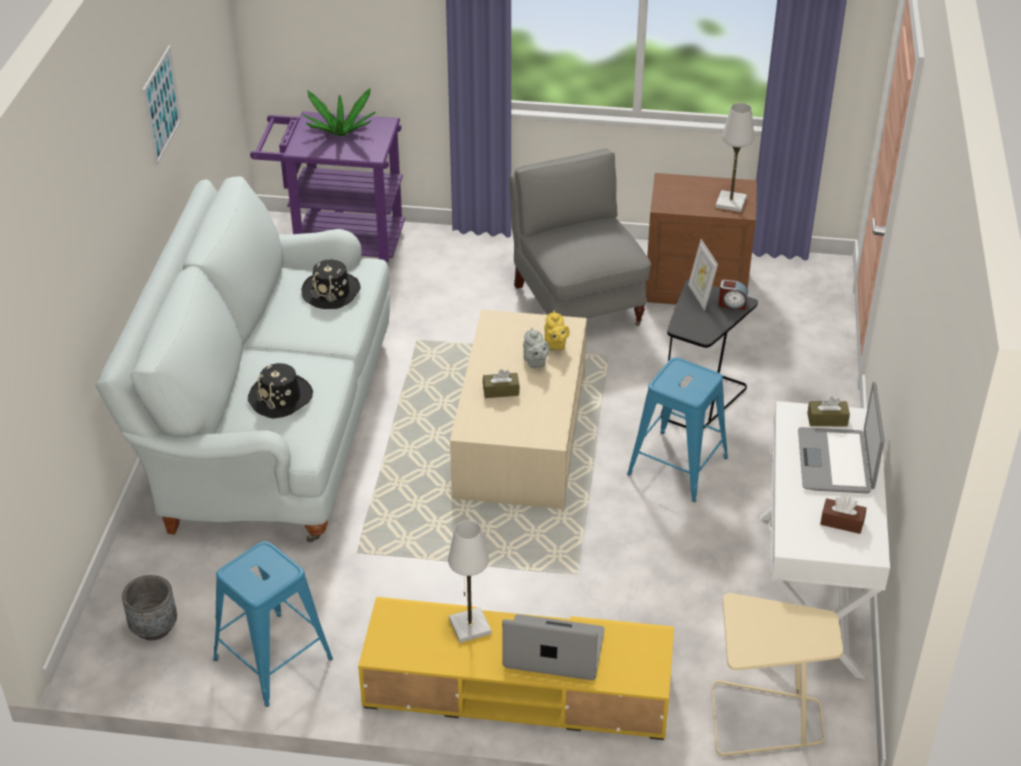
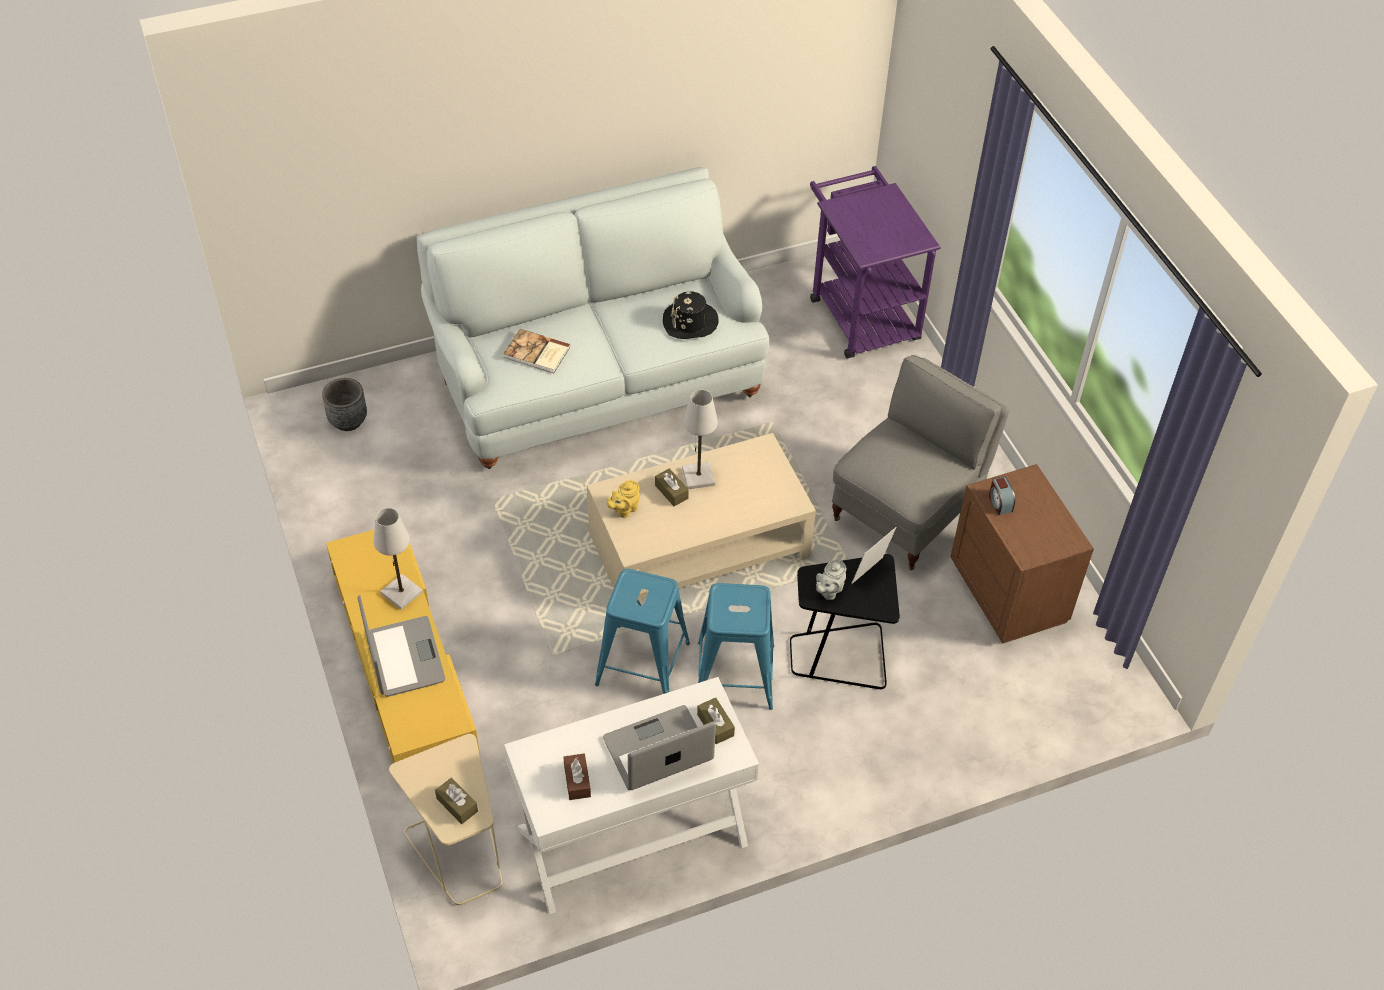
camera: 60 degrees right, 10 degrees up
picture [143,46,182,166] -> none
blue stool [213,541,333,707] -> blue stool moved to [595,569,690,694]
black hat [248,363,313,418] -> book [503,329,570,373]
potted plant [303,88,376,136] -> none
grey teapot [523,328,550,368] -> grey teapot moved to [816,560,846,600]
yellow teapot [544,311,570,351] -> yellow teapot moved to [607,480,640,518]
white table lamp [716,103,754,212] -> white table lamp moved to [682,390,718,489]
alarm clock [719,280,748,310] -> alarm clock moved to [989,476,1015,515]
none -> brown tissue box [435,778,478,824]

